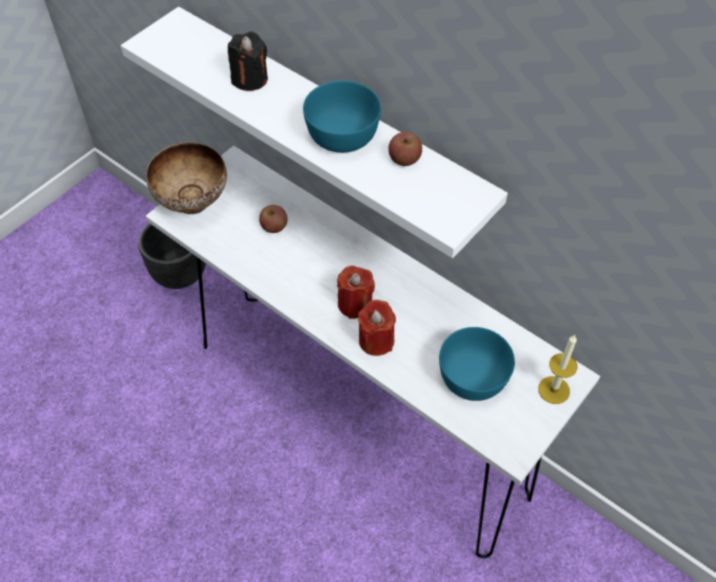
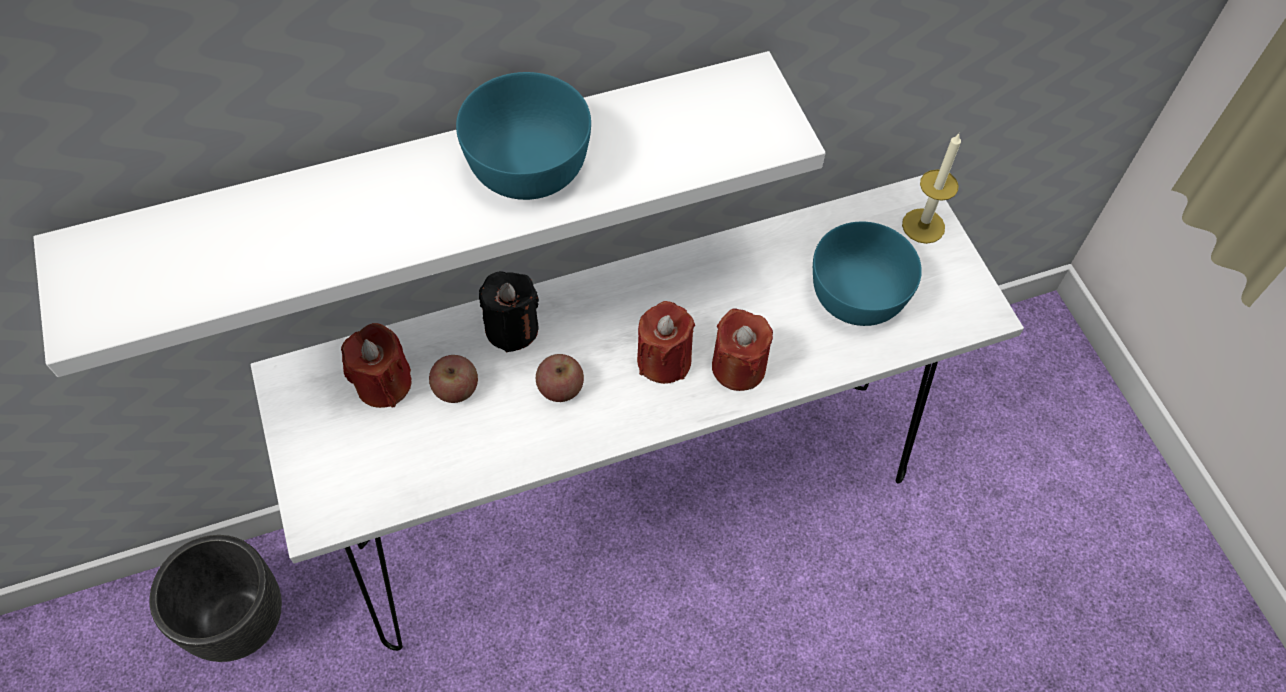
camera: 60 degrees left, 5 degrees up
bowl [146,143,227,214] -> none
black candle [228,31,268,91] -> black candle moved to [479,271,539,352]
apple [388,132,422,166] -> apple moved to [536,354,584,402]
none -> red candle [341,323,412,408]

